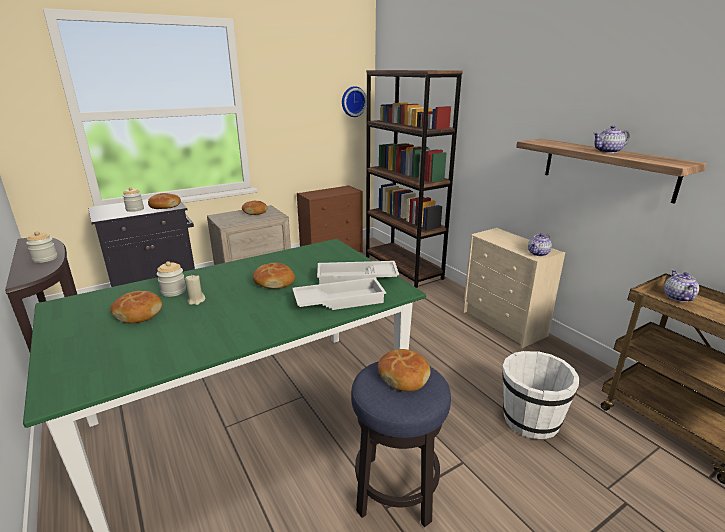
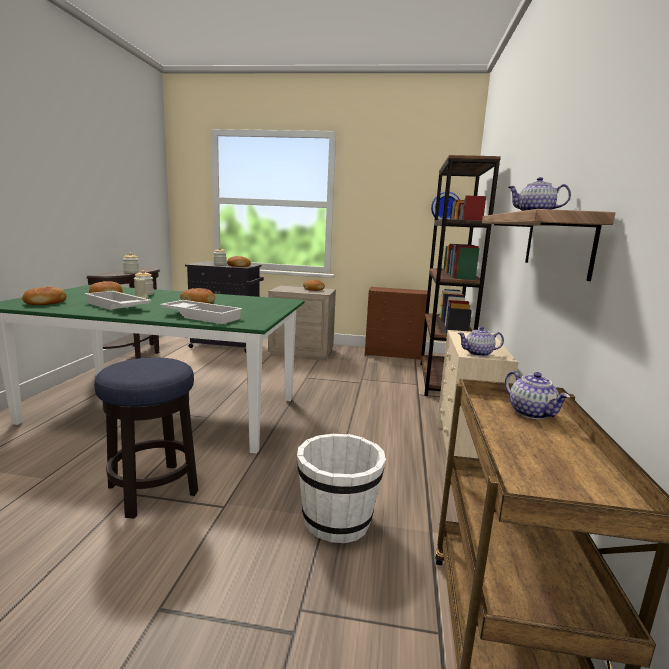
camera: 40 degrees right, 10 degrees down
white tray [317,261,399,284] -> white tray moved to [85,291,151,310]
bread [378,349,431,392] -> bread moved to [22,287,67,305]
teapot [664,270,699,302] -> teapot turned 105 degrees clockwise [505,371,570,419]

